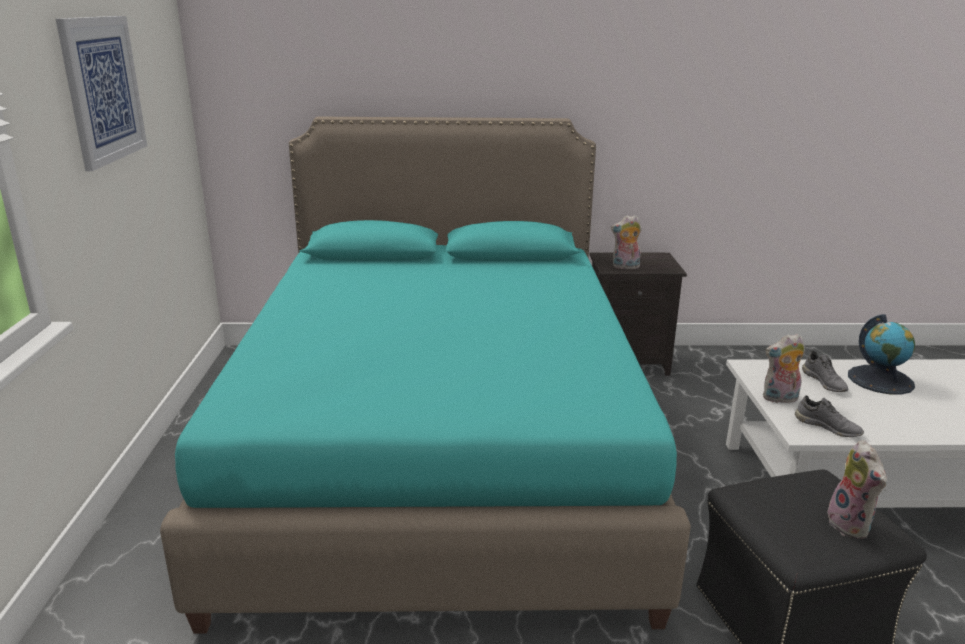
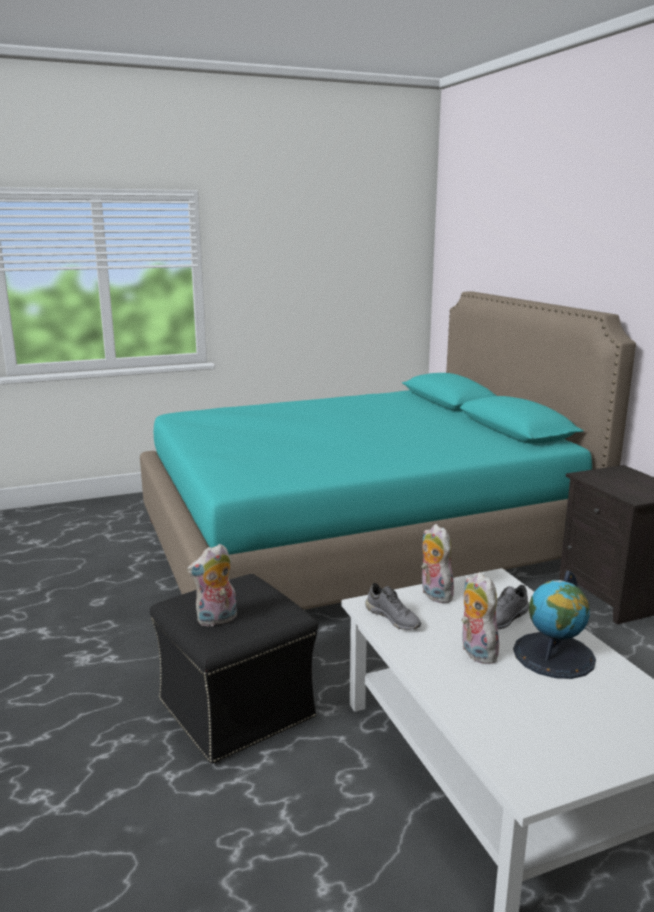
camera: 70 degrees right, 5 degrees down
picture [56,16,147,171] -> none
plush toy [611,215,642,269] -> plush toy moved to [461,572,502,664]
grey shoe [795,395,864,437] -> grey shoe turned 60 degrees counterclockwise [365,583,421,630]

